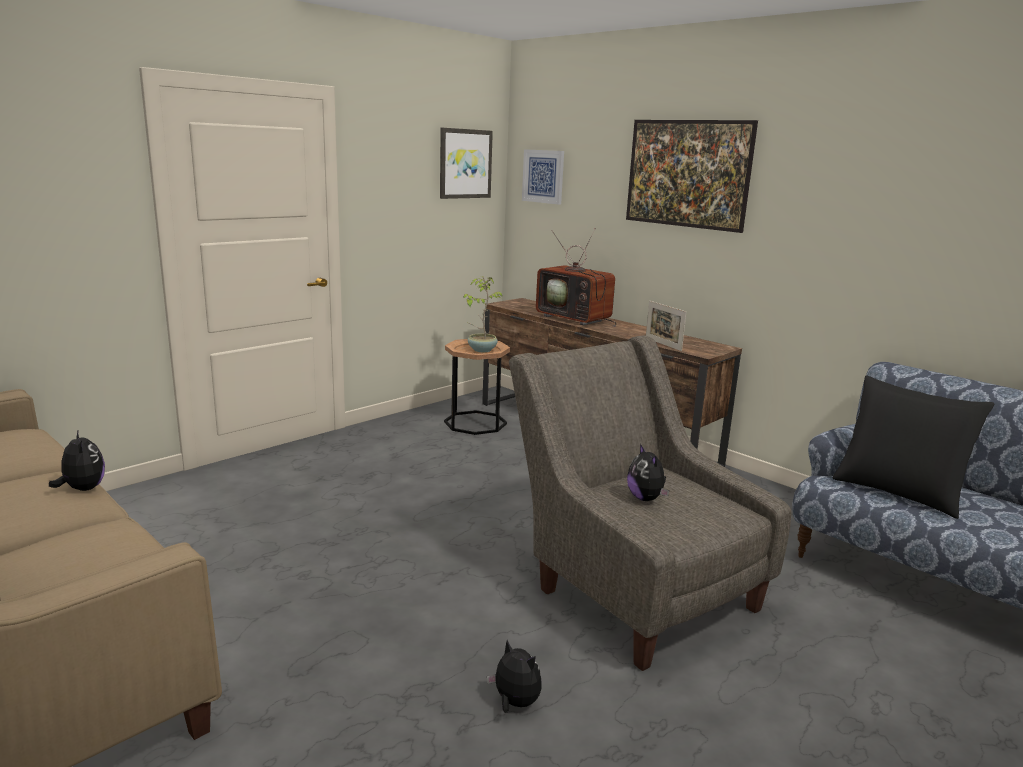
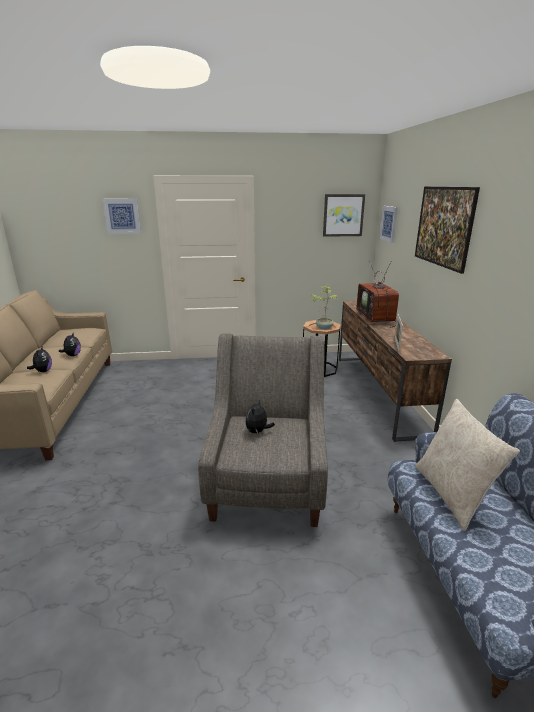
camera: 40 degrees right, 5 degrees up
plush toy [487,640,542,713] -> plush toy moved to [27,347,52,372]
black pillow [833,376,994,519] -> beige pillow [415,399,520,531]
none -> picture [102,199,141,233]

